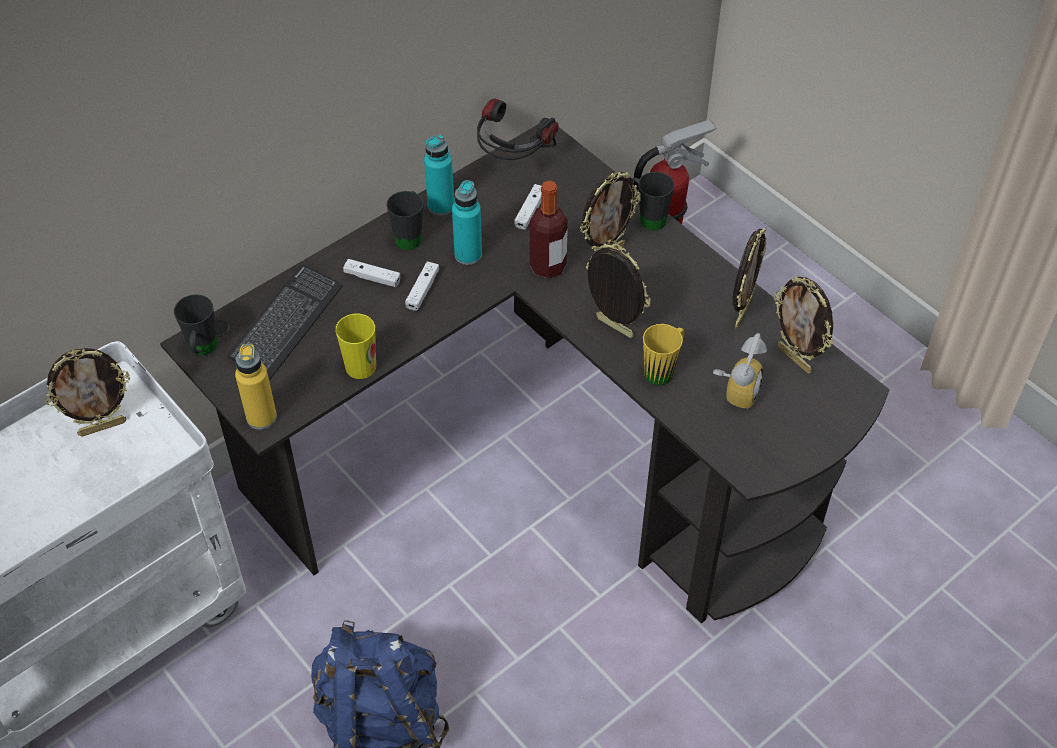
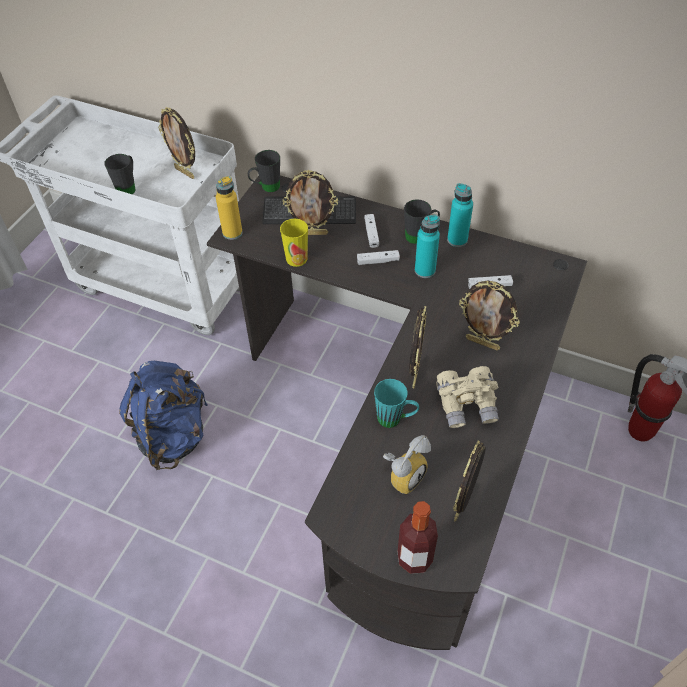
camera: 65 degrees right, 0 degrees up
headphones [477,99,558,160] -> none
bottle [530,181,568,279] -> bottle moved to [397,501,438,574]
black mug [632,172,675,230] -> black mug moved to [104,154,135,195]
yellow mug [643,324,684,385] -> turquoise mug [374,379,419,428]
alarm clock [713,333,767,409] -> alarm clock turned 45 degrees counterclockwise [383,435,431,494]
picture frame [732,227,767,328] -> picture frame moved to [282,170,338,235]
none -> beige binoculars [436,366,499,428]

